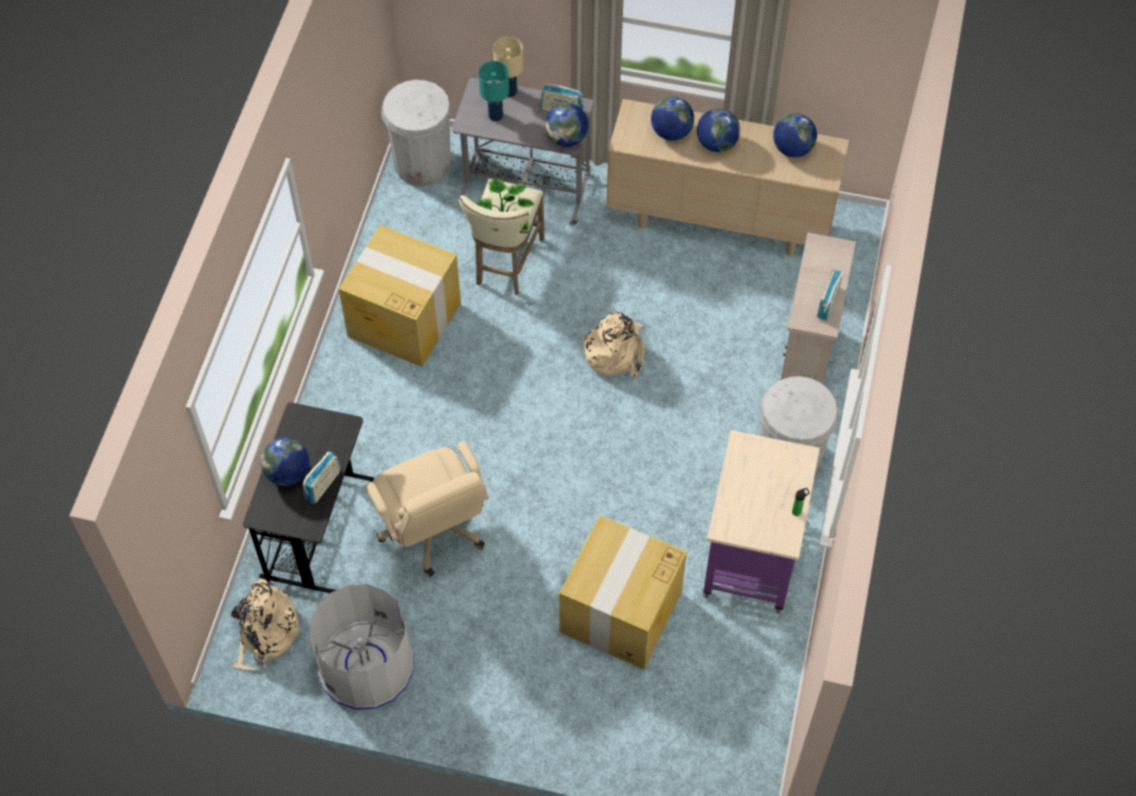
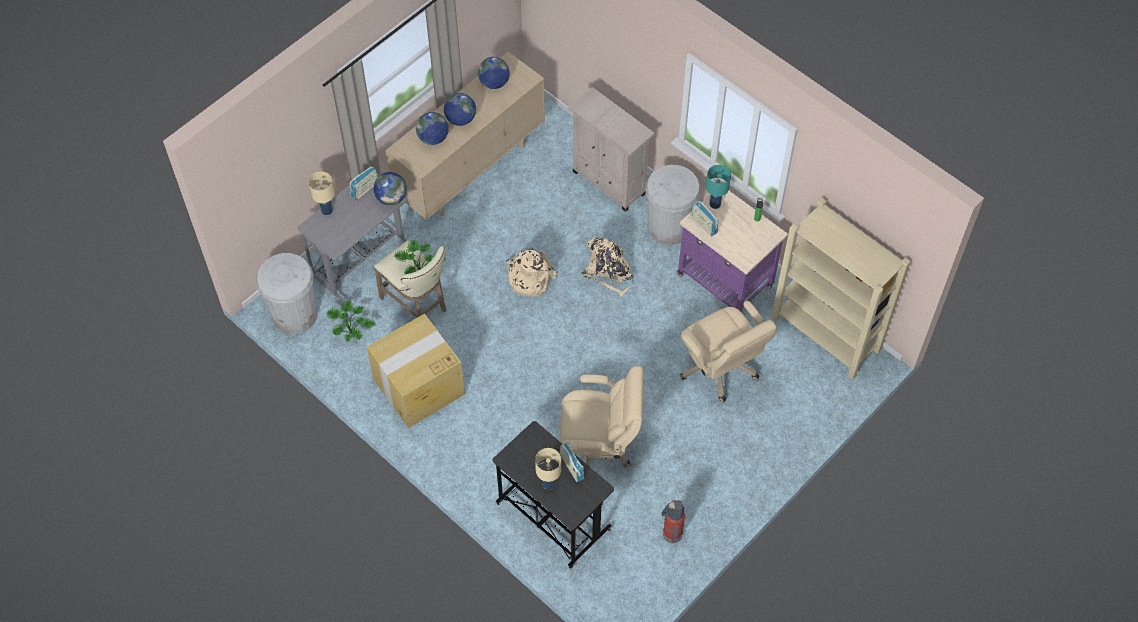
camera: 60 degrees left, 0 degrees up
beige backpack [230,579,303,670] -> beige backpack moved to [581,238,633,297]
globe [260,437,309,486] -> beige table lamp [535,448,561,490]
grey trash can [310,584,414,710] -> fire extinguisher [662,500,686,543]
turquoise table lamp [479,61,509,121] -> turquoise table lamp moved to [706,165,731,209]
cardboard box [559,515,687,670] -> beige office chair [680,301,777,402]
radio [817,269,843,321] -> radio moved to [691,201,719,236]
none -> potted plant [326,300,376,342]
none -> beige bookcase [771,197,911,380]

